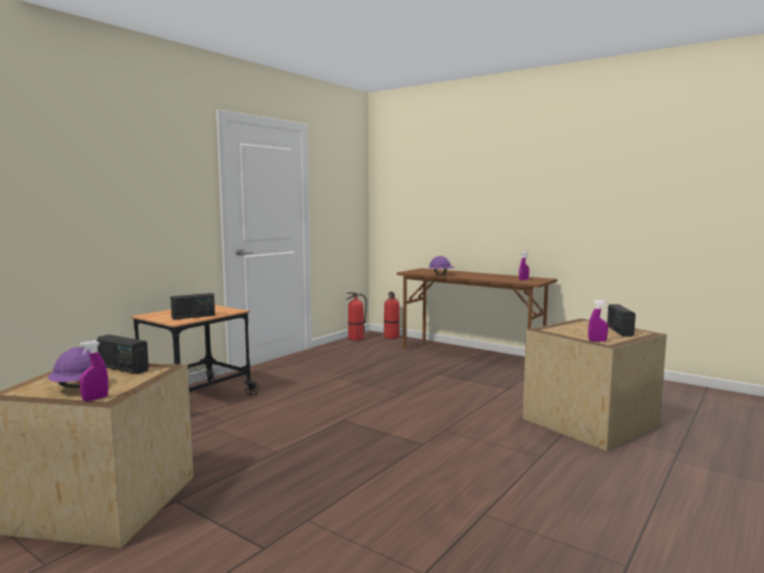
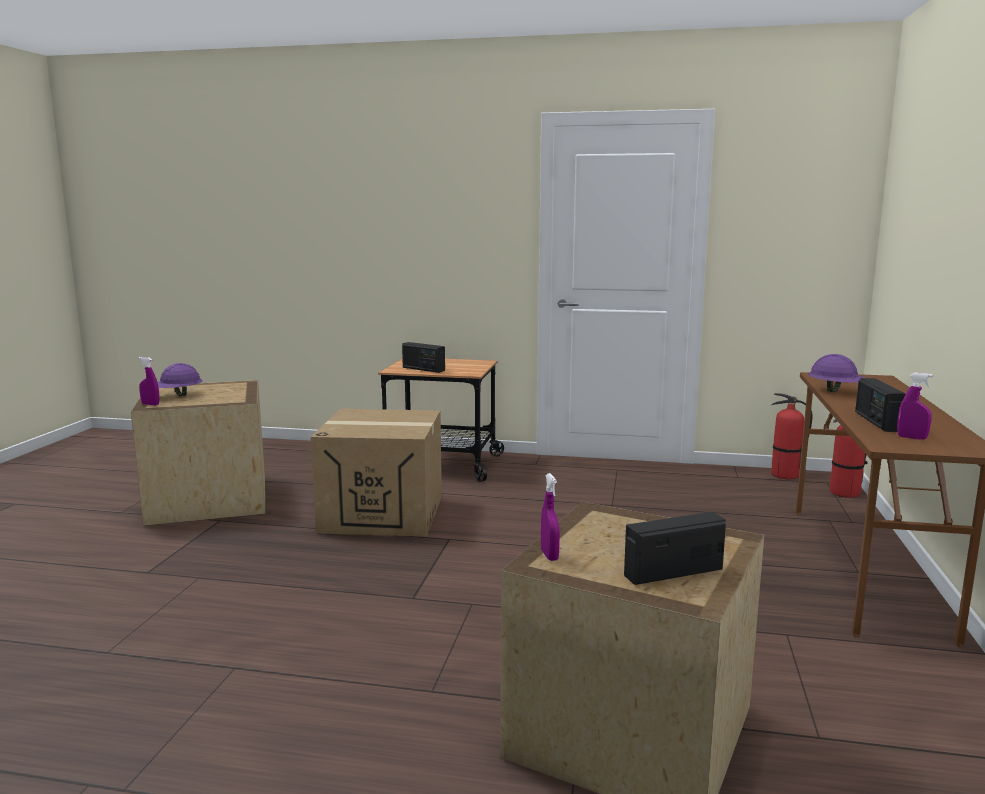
camera: 65 degrees right, 5 degrees up
radio [97,334,149,374] -> radio moved to [855,378,905,432]
none -> cardboard box [311,409,442,537]

